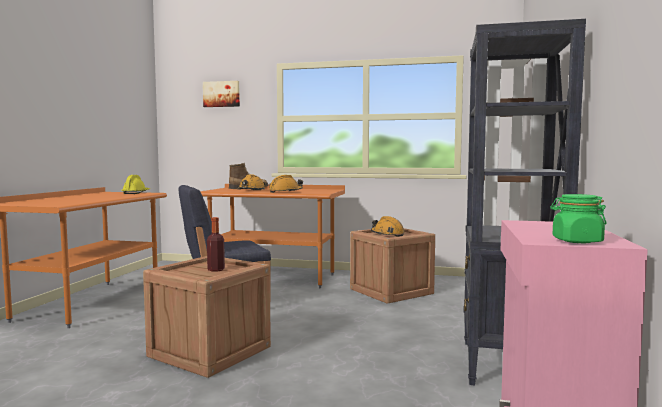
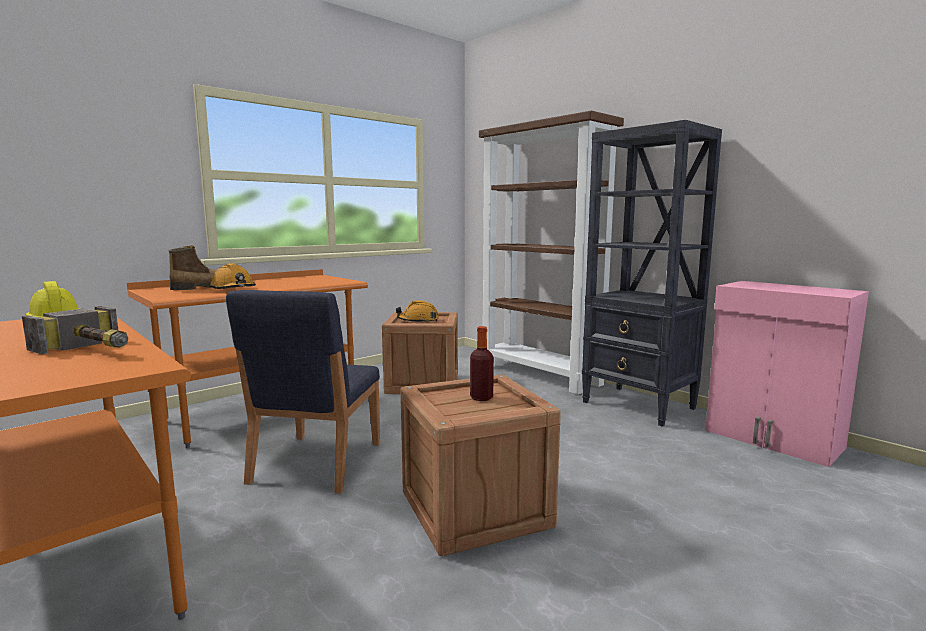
camera: 55 degrees left, 5 degrees up
picture [203,81,240,107] -> none
orange hard hat [269,175,303,193] -> none
green jar [550,194,607,243] -> none
none -> hammer [22,306,128,354]

